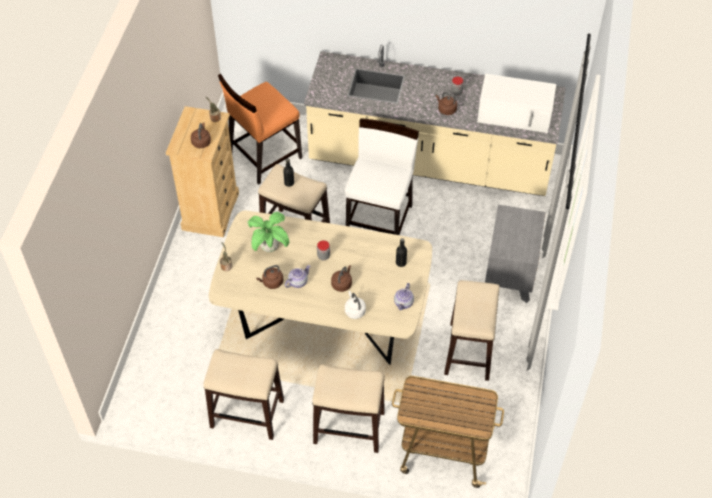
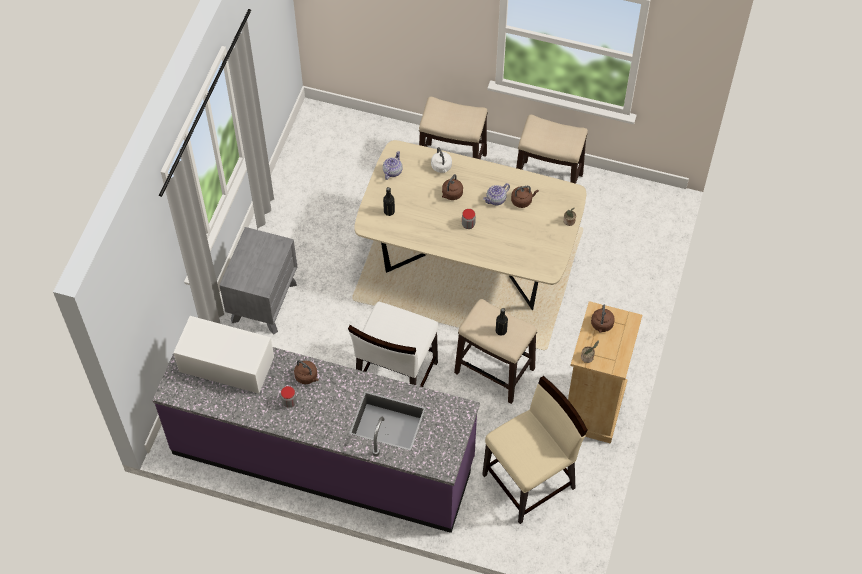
camera: 175 degrees left, 5 degrees up
orange chair [218,74,302,184] -> beige chair [482,376,588,524]
potted plant [248,212,289,252] -> none
beige counter [304,45,566,196] -> purple counter [153,347,480,533]
cart [392,376,504,488] -> none
stool [444,280,500,381] -> none

